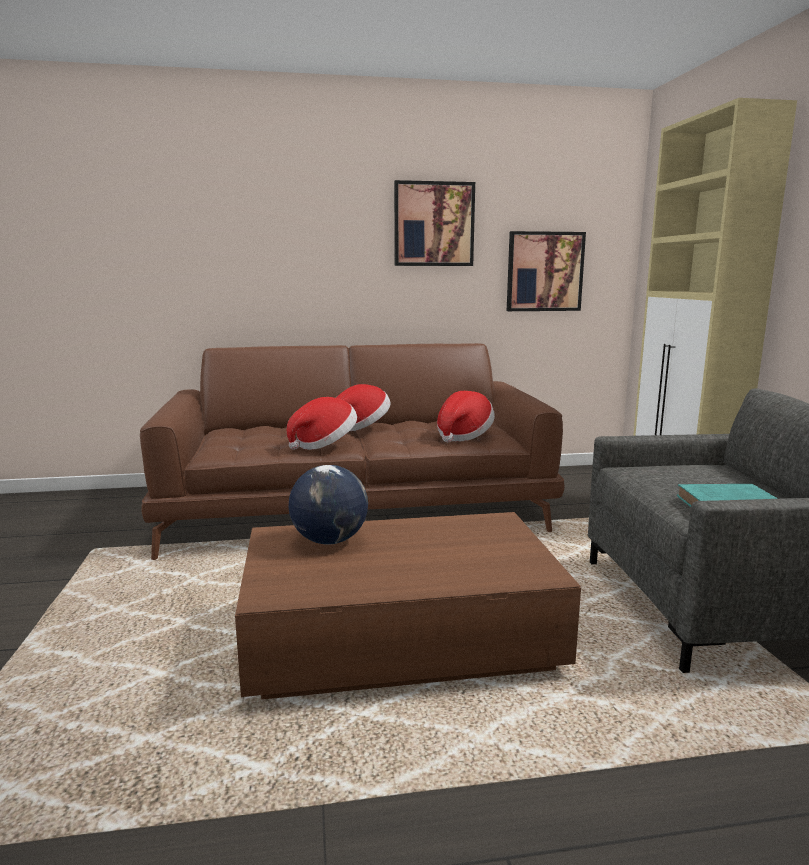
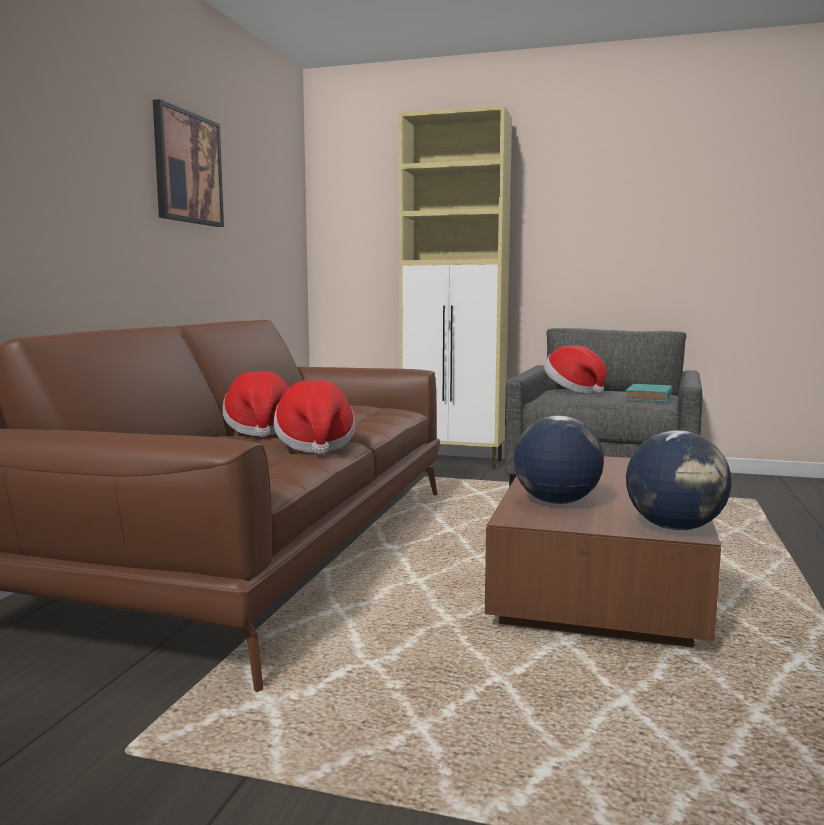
camera: 65 degrees left, 5 degrees down
hat [437,391,495,443] -> hat moved to [544,346,606,394]
picture [507,231,586,311] -> none
none -> globe [626,430,731,530]

